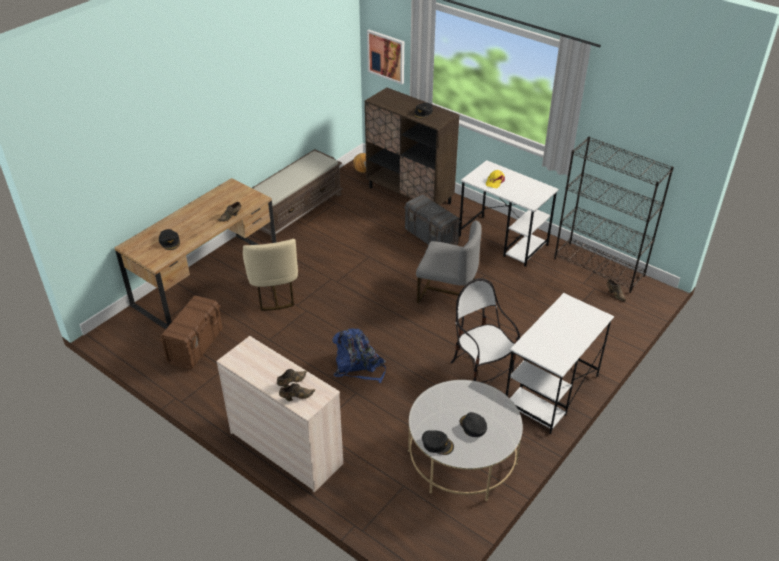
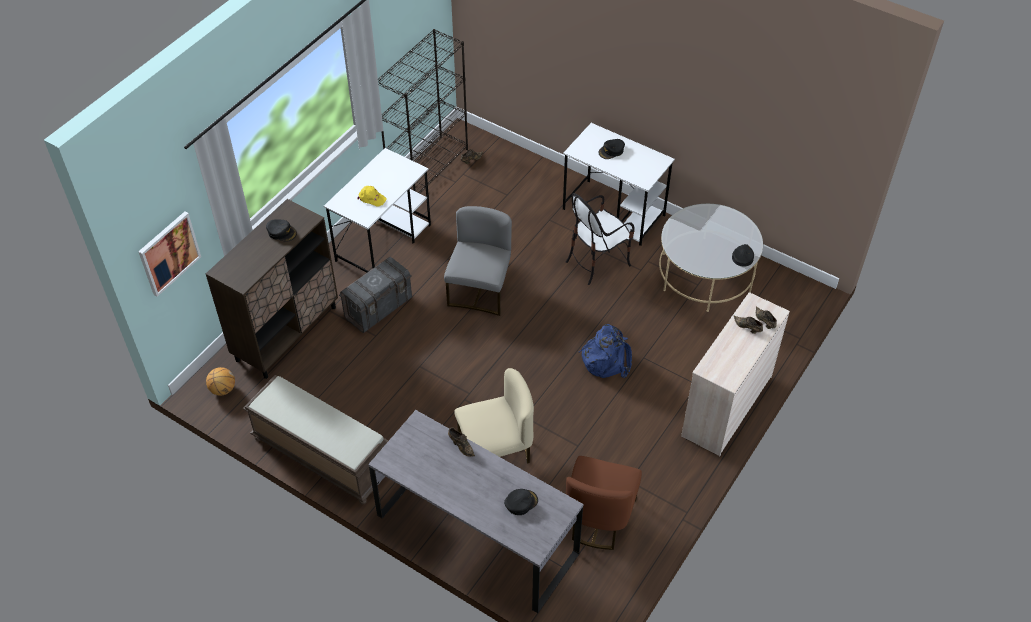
camera: 95 degrees left, 10 degrees up
brown desk [115,178,277,329] -> grey desk [368,410,583,613]
brown storage box [160,295,223,370] -> brown chair [566,456,642,550]
black cap [460,412,487,437] -> black cap moved to [599,139,625,159]

